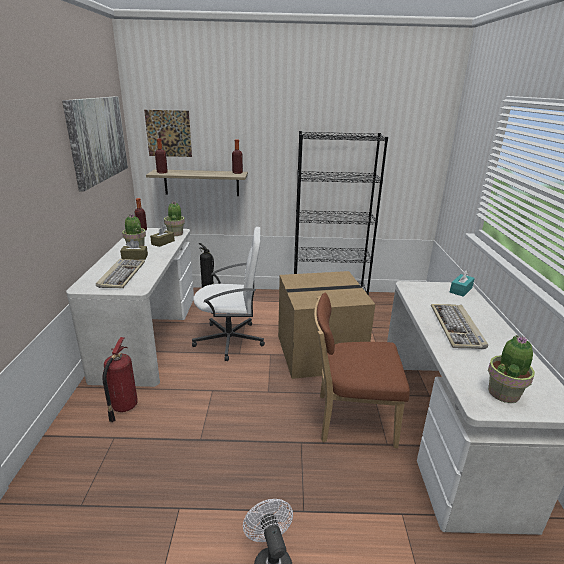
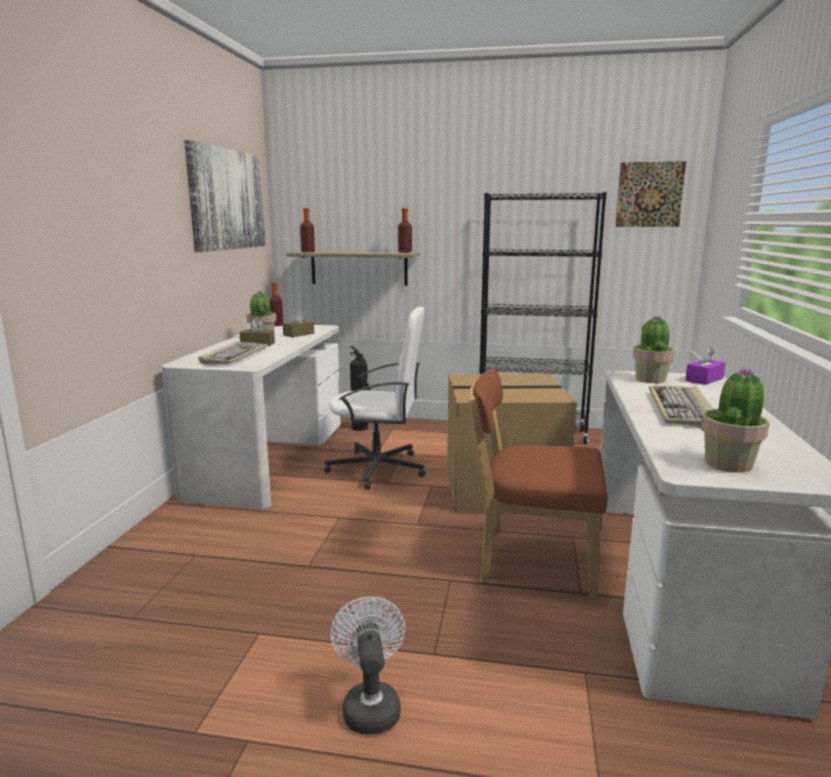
camera: 10 degrees right, 10 degrees down
fire extinguisher [103,337,138,422] -> none
picture [144,110,192,157] -> picture moved to [616,161,686,227]
potted plant [164,201,185,236] -> potted plant moved to [632,316,675,383]
turquoise tissue box [450,270,475,297] -> purple tissue box [685,347,726,385]

